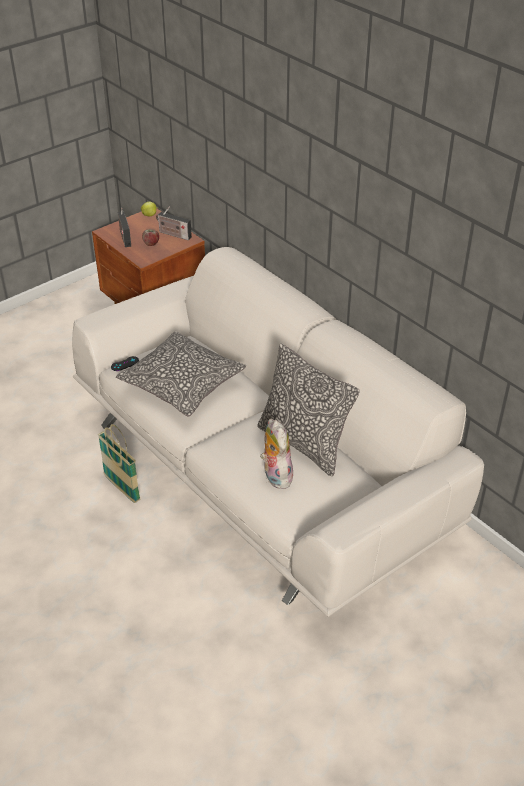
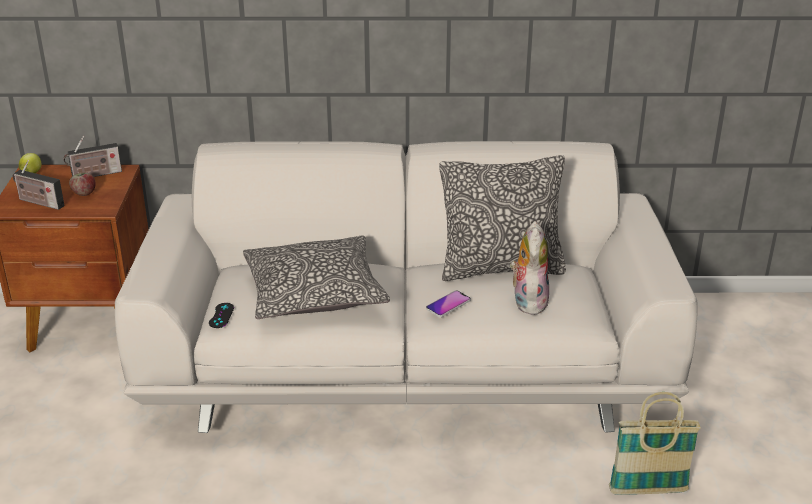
camera: 50 degrees left, 10 degrees down
basket [98,424,140,503] -> basket moved to [609,392,701,495]
plush toy [260,419,295,489] -> plush toy turned 75 degrees clockwise [510,221,549,316]
none -> phone [426,290,471,317]

